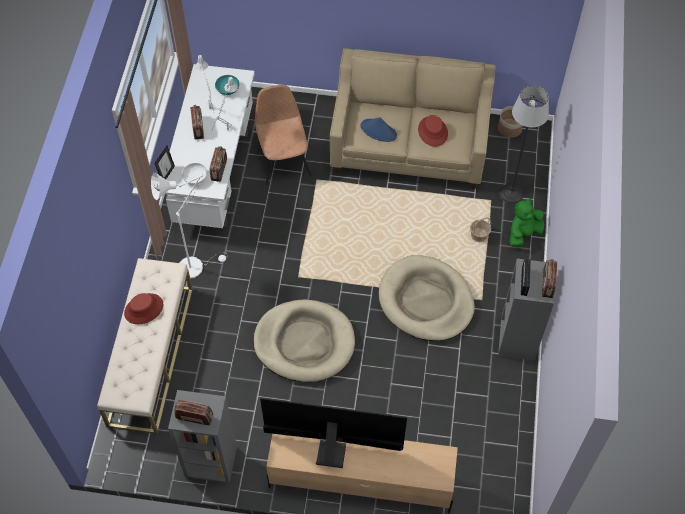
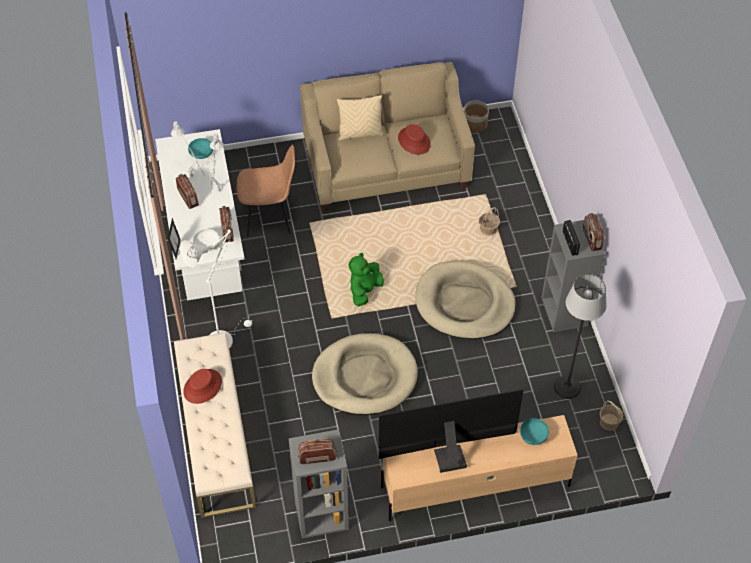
camera: 20 degrees left, 5 degrees down
brown chair [255,85,312,186] -> brown chair turned 120 degrees clockwise [237,145,295,237]
blue hat [361,117,397,142] -> none
floor lamp [500,85,549,204] -> floor lamp moved to [554,274,607,399]
green plush toy [510,199,544,247] -> green plush toy moved to [349,253,384,306]
none -> beige pillow [337,95,384,140]
none -> turquoise bowl [520,418,549,445]
none -> basket [600,400,623,431]

